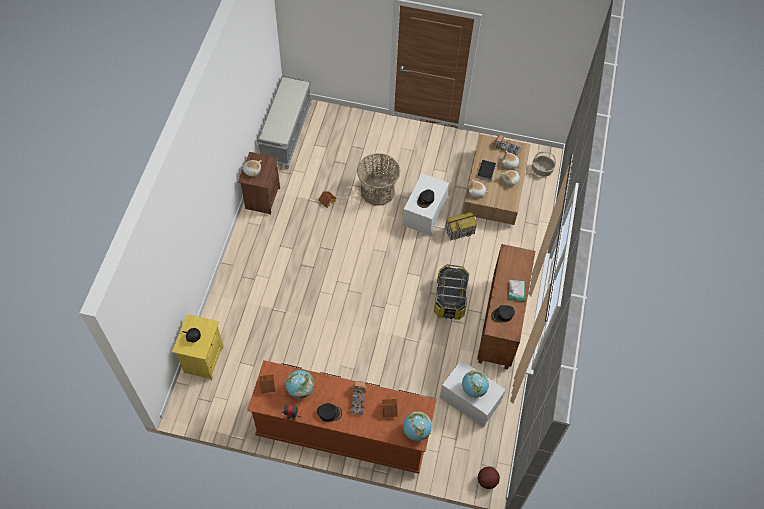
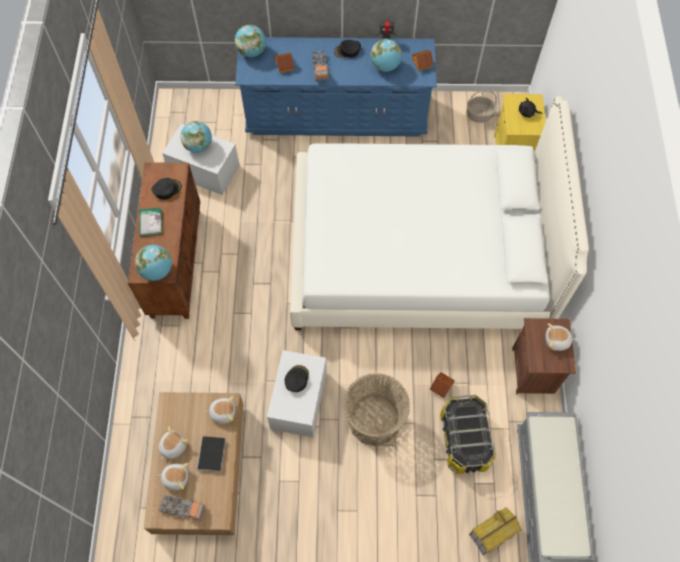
camera: 170 degrees right, 5 degrees up
brown dresser [247,360,437,474] -> blue dresser [235,37,437,137]
storage box [434,264,469,320] -> storage box moved to [440,395,496,474]
toy house [445,212,477,241] -> toy house moved to [469,507,522,555]
basketball [478,467,500,489] -> none
basket [532,152,556,176] -> basket moved to [466,90,497,123]
none -> globe [135,245,172,281]
none -> white bed [290,96,589,330]

